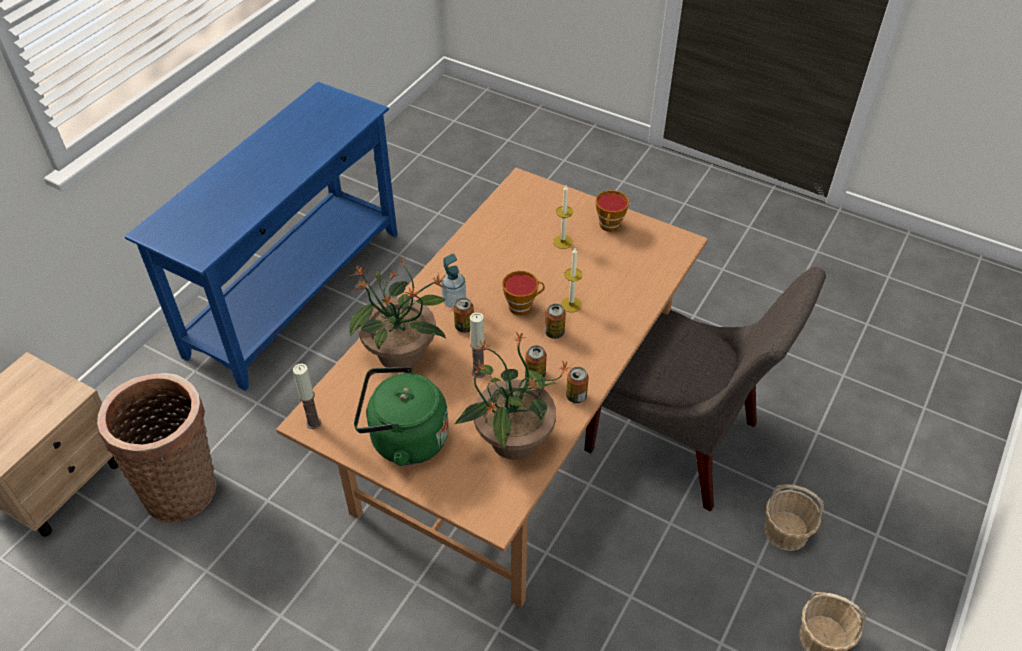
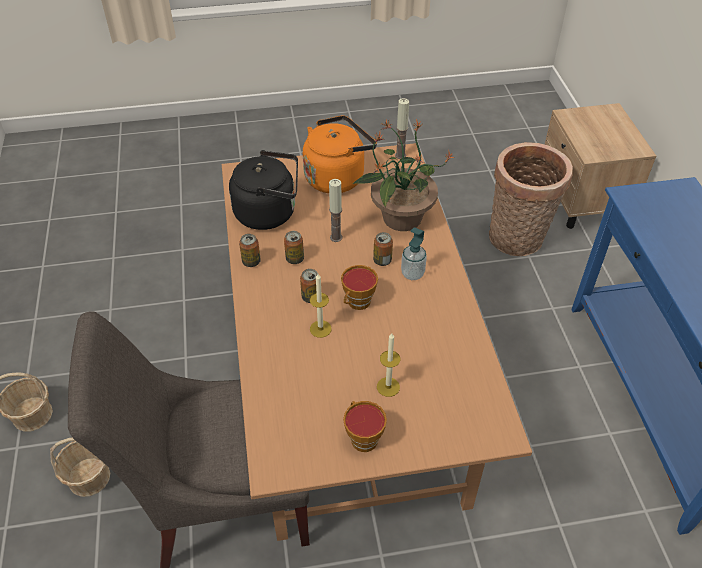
camera: 140 degrees right, 0 degrees up
green kettle [354,367,449,466] -> orange kettle [303,115,377,193]
potted plant [455,332,570,460] -> black kettle [229,150,298,230]

